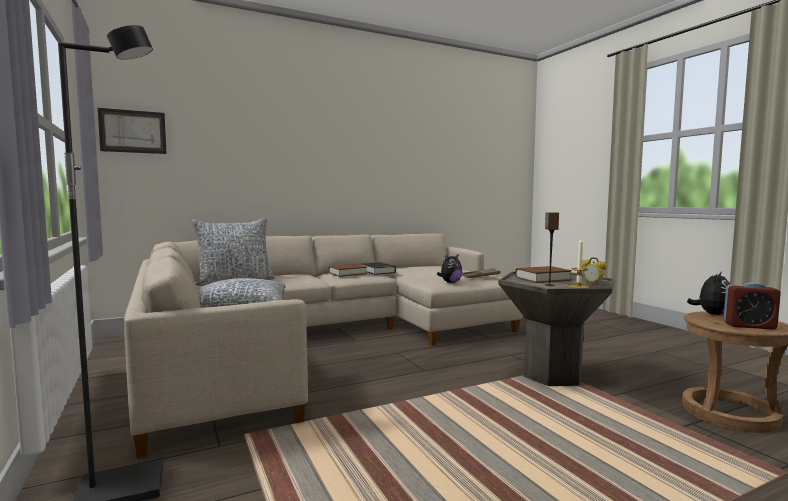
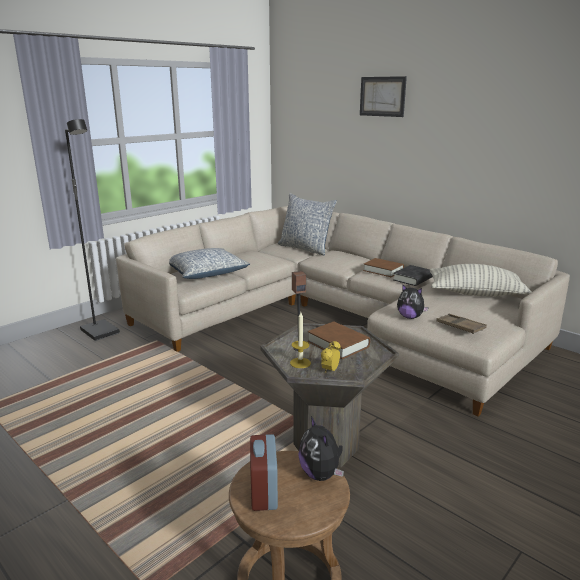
camera: 70 degrees right, 15 degrees up
picture [98,108,167,154] -> picture moved to [360,76,407,117]
plush toy [687,271,731,315] -> plush toy turned 45 degrees clockwise [298,416,344,481]
none -> pillow [430,264,532,296]

